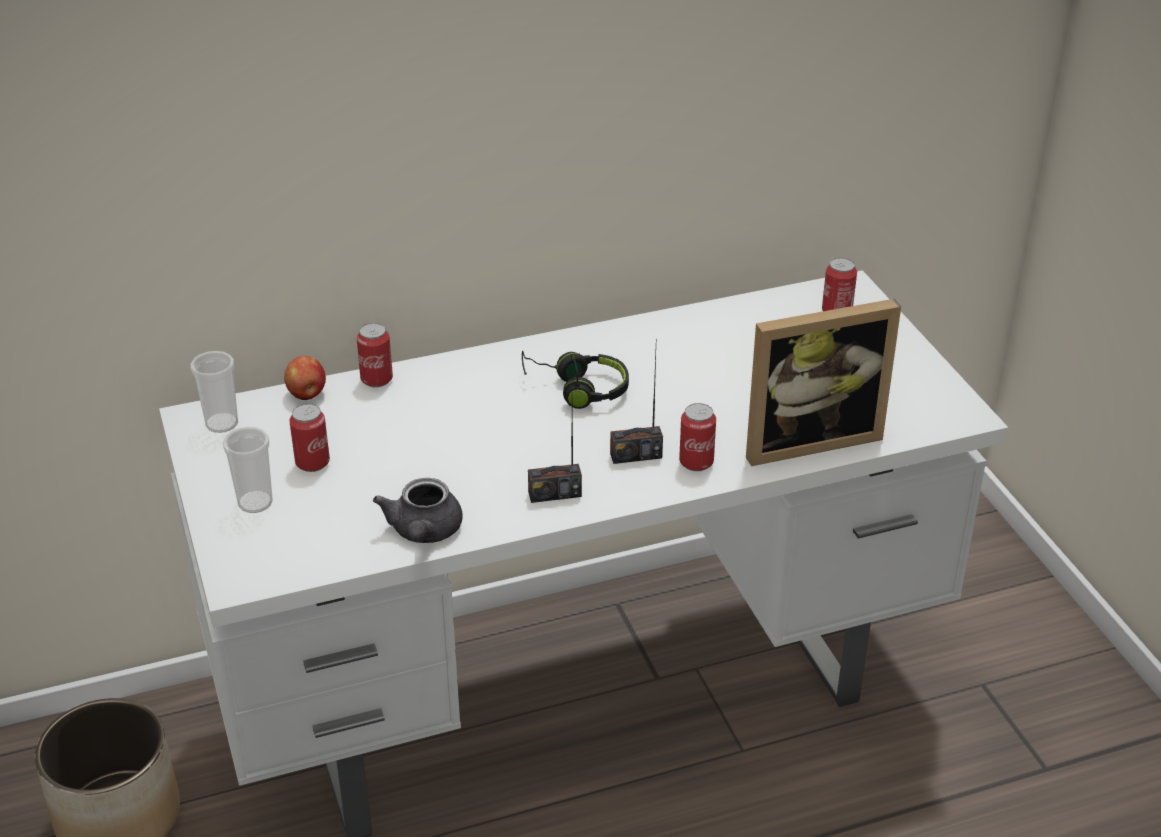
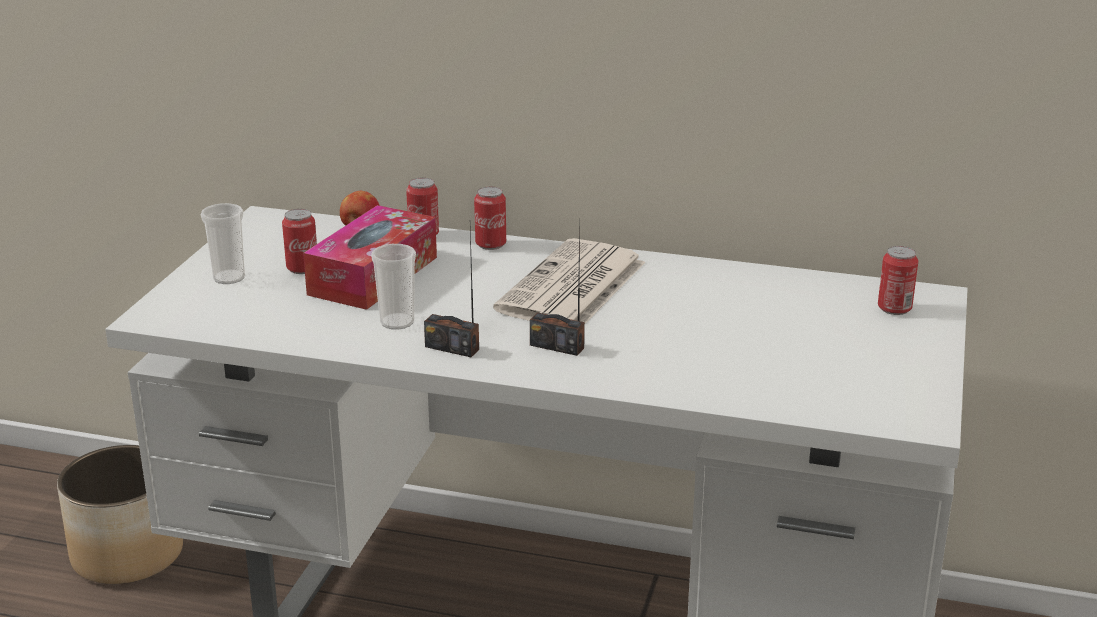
camera: 35 degrees right, 10 degrees down
cup [191,351,238,433] -> cup moved to [371,244,416,330]
grey teapot [373,478,462,543] -> none
black headphones [522,351,629,409] -> newspaper [493,238,645,323]
can [679,403,716,471] -> can moved to [474,187,506,250]
picture frame [746,299,901,466] -> none
none -> tissue box [303,205,437,310]

